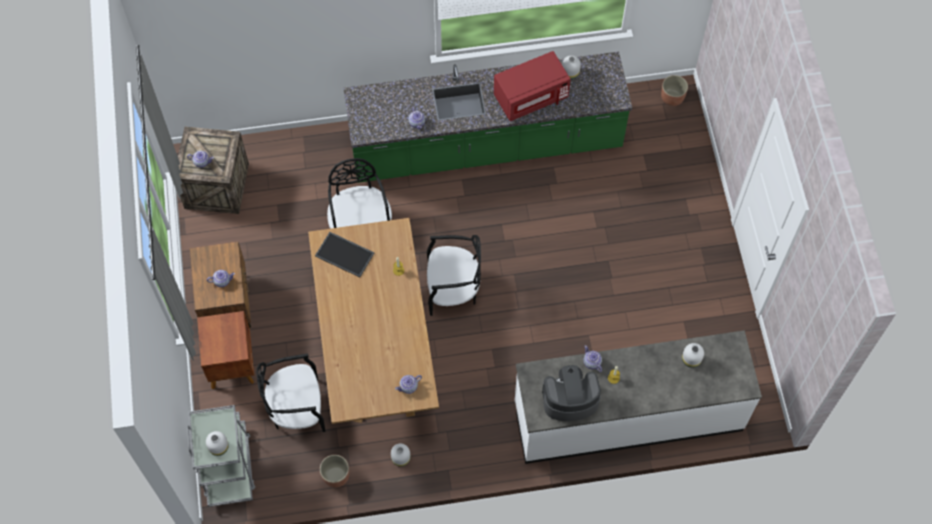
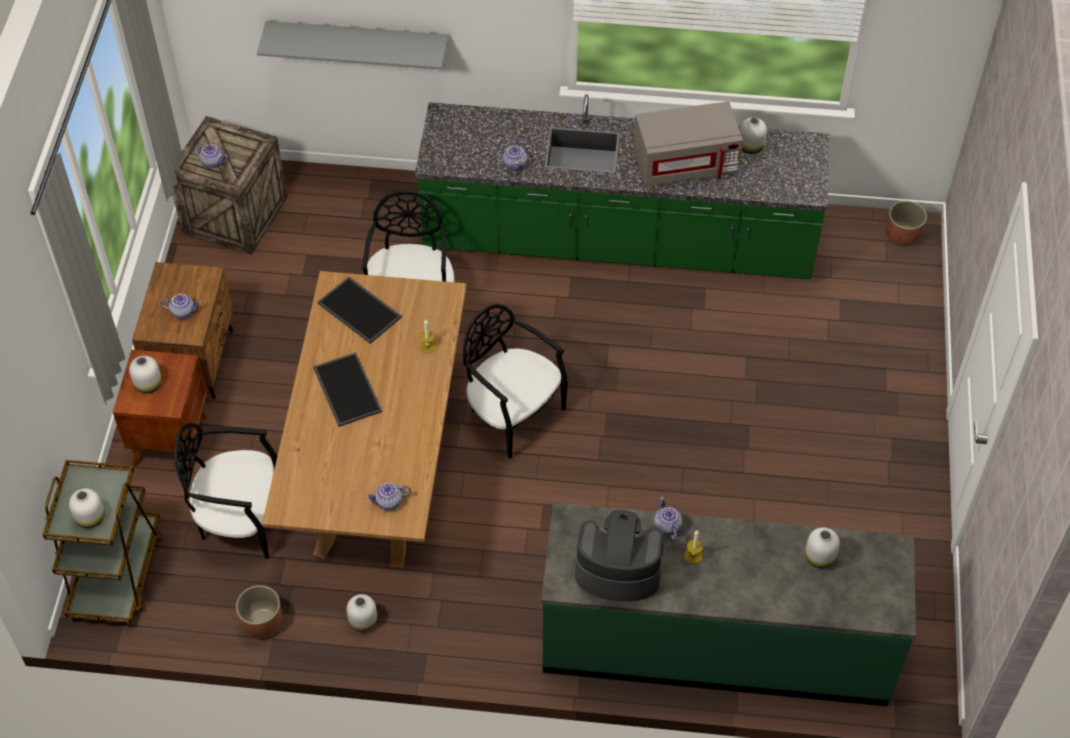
camera: 15 degrees right, 10 degrees down
grey cart [187,405,255,507] -> brown cart [42,460,162,623]
black chair [427,235,481,316] -> black chair turned 150 degrees counterclockwise [463,303,568,459]
red microwave [494,51,571,121] -> grey microwave [633,101,743,187]
white counter [515,330,762,464] -> green counter [541,502,916,706]
none -> white vase [129,356,162,394]
none -> grey shelf [257,21,448,70]
none -> tray [313,352,382,427]

